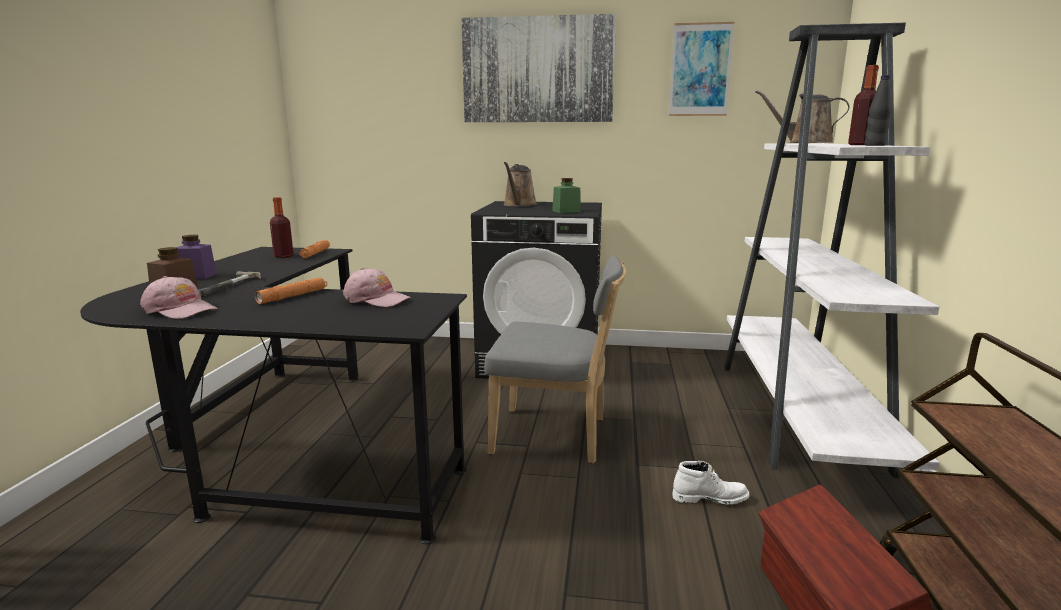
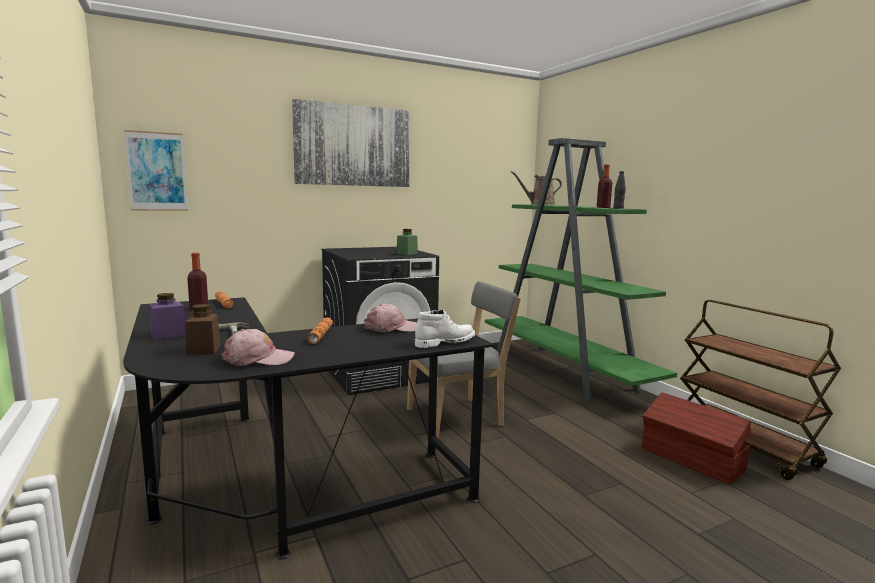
camera: 35 degrees left, 5 degrees down
brown watering can [503,162,537,207] -> none
picture [669,22,735,116] -> picture moved to [124,130,188,211]
white boot [672,461,749,505] -> white boot moved to [415,309,475,348]
white bookcase [724,23,939,478] -> green bookcase [485,138,677,403]

